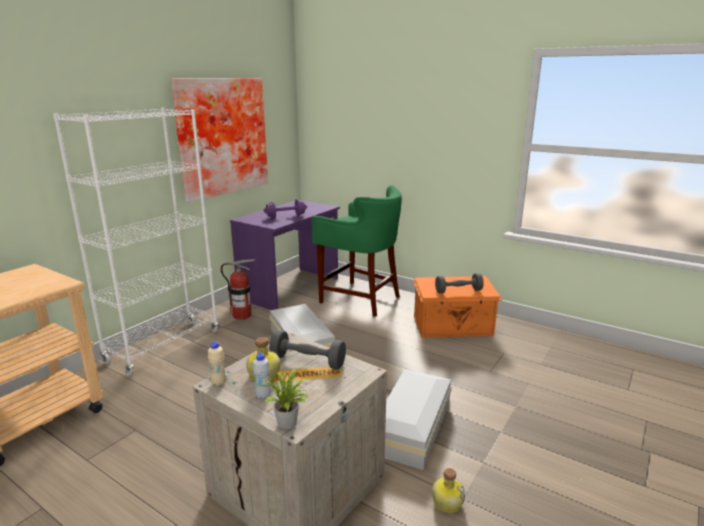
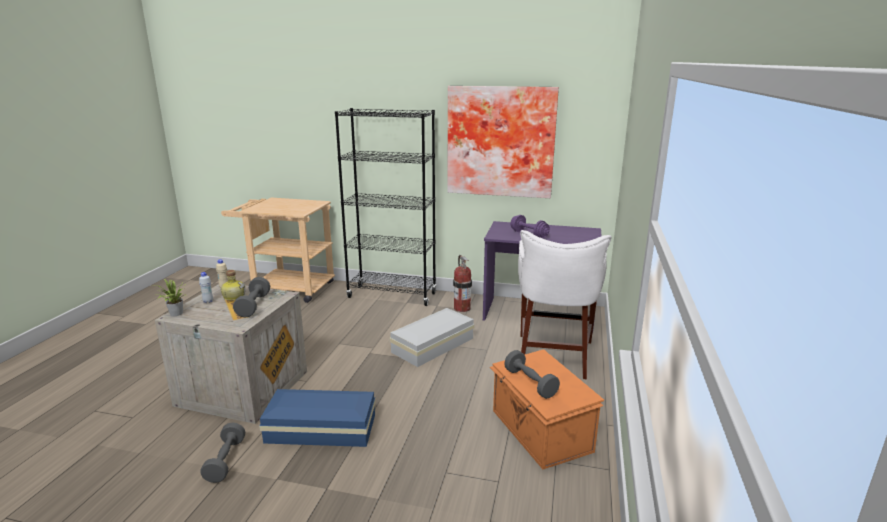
camera: 70 degrees right, 0 degrees up
white bookcase [53,108,218,376] -> black bookcase [335,108,436,306]
green stool [312,185,402,317] -> white stool [518,230,612,379]
white storage box [385,369,452,470] -> blue storage box [259,389,376,447]
bottle [432,468,465,513] -> grey dumbbell [200,422,245,483]

